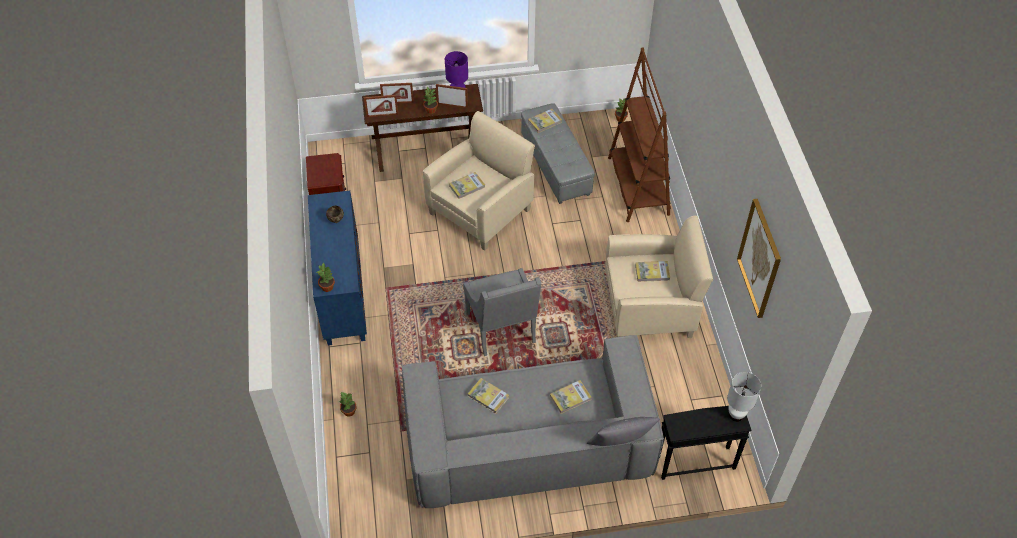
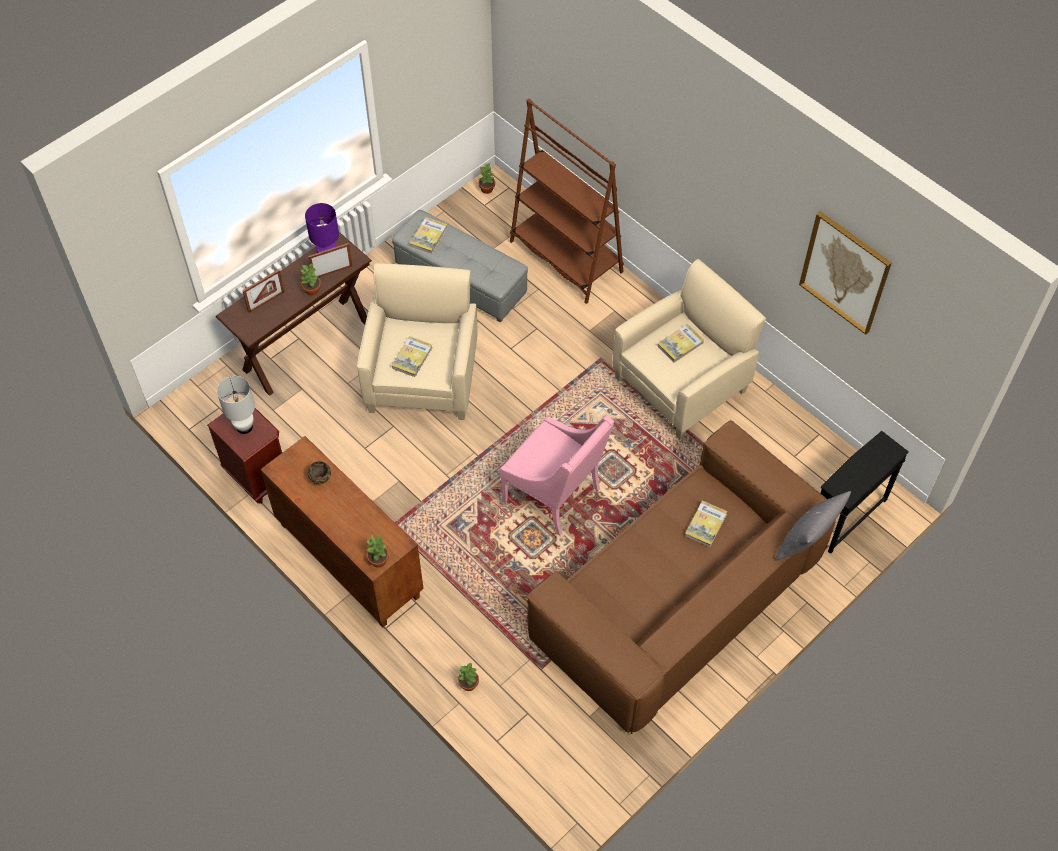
camera: 35 degrees left, 5 degrees up
blue cabinet [308,191,367,346] -> brown cabinet [260,436,424,627]
picture frame [364,95,398,117] -> none
grey sofa [402,335,664,508] -> brown sofa [526,420,836,734]
grey armchair [463,268,541,356] -> pink armchair [499,415,614,536]
book [468,378,509,413] -> none
white table lamp [727,372,761,422] -> white table lamp moved to [217,376,255,434]

